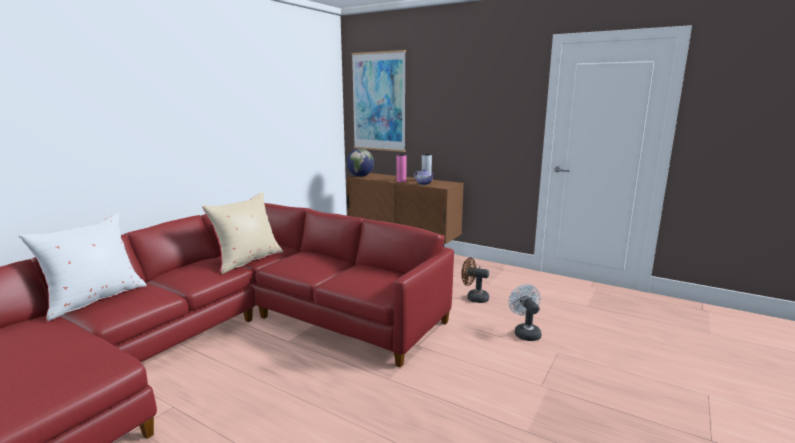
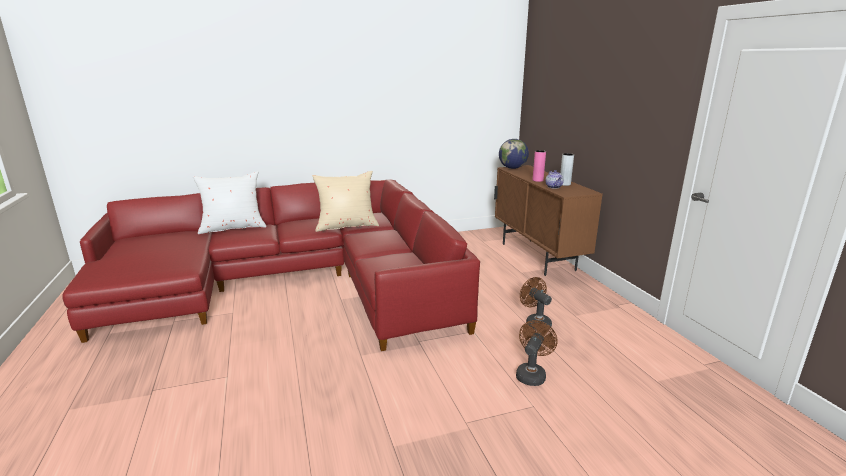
camera: 40 degrees right, 5 degrees up
picture [351,50,406,152] -> none
white fan [509,284,541,341] -> brown fan [516,320,557,386]

